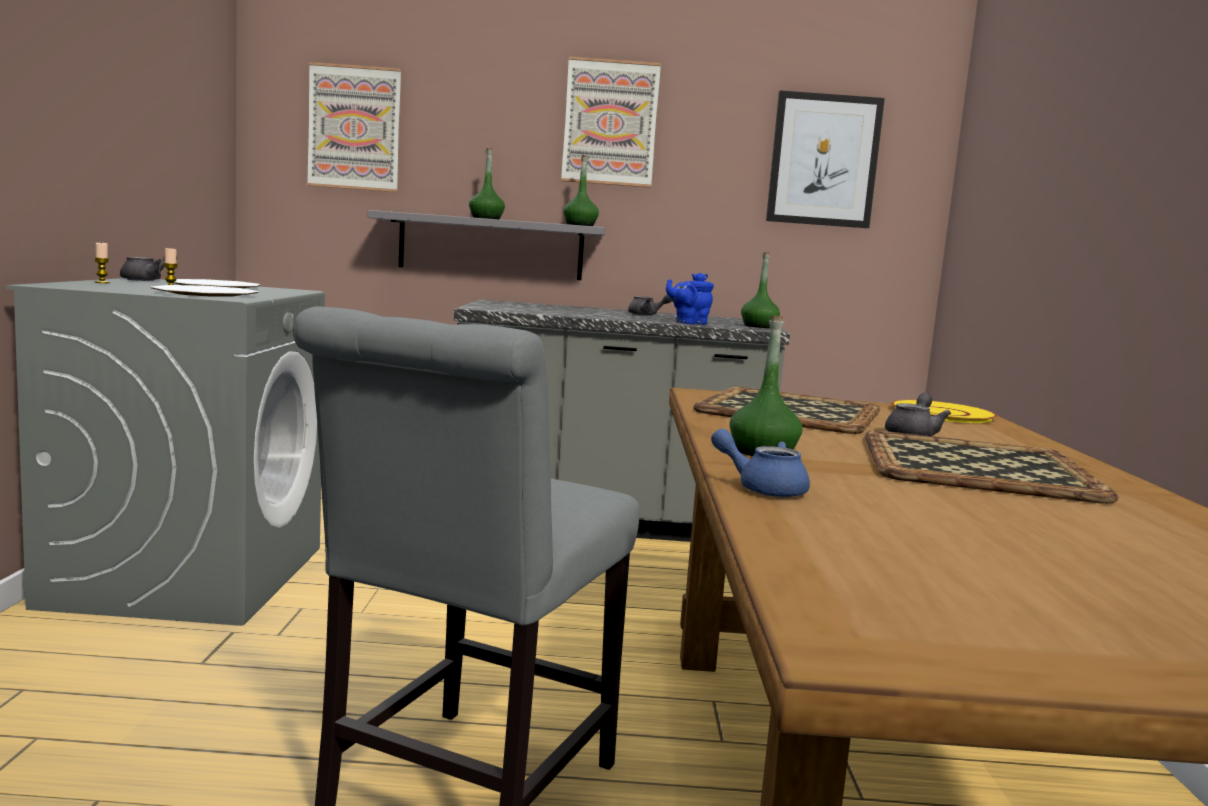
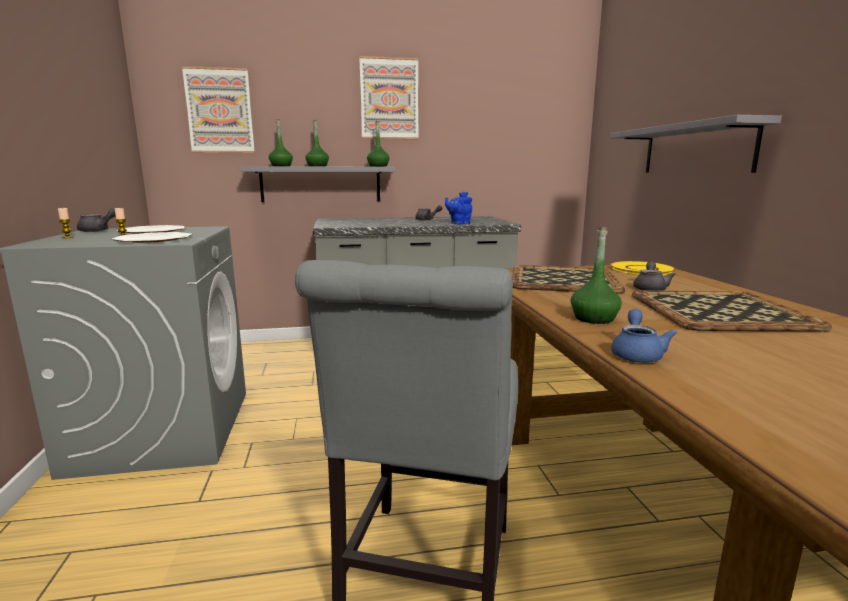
camera: 10 degrees left, 5 degrees up
blue teapot [711,429,810,497] -> blue teapot turned 90 degrees clockwise [611,309,677,363]
green bottle [741,252,780,328] -> green bottle moved to [269,119,293,166]
picture [766,90,885,228] -> none
none -> grey shelf [610,115,782,173]

